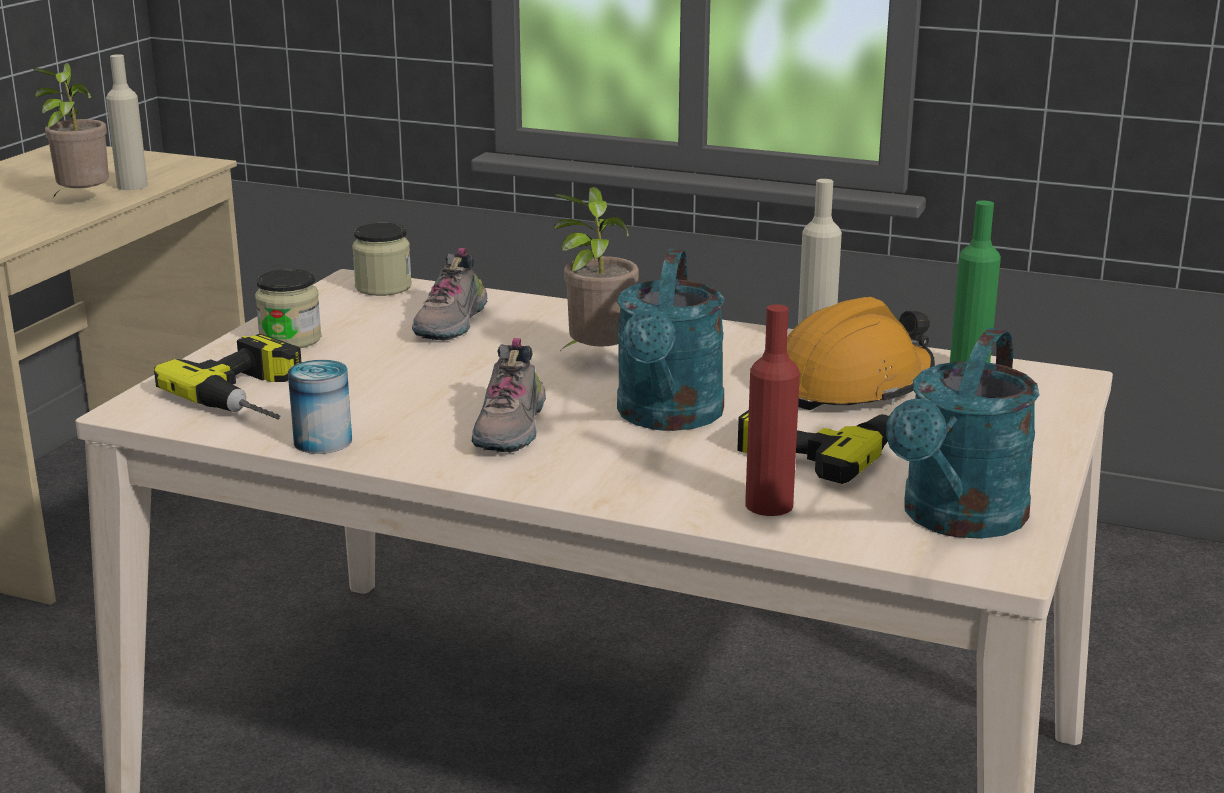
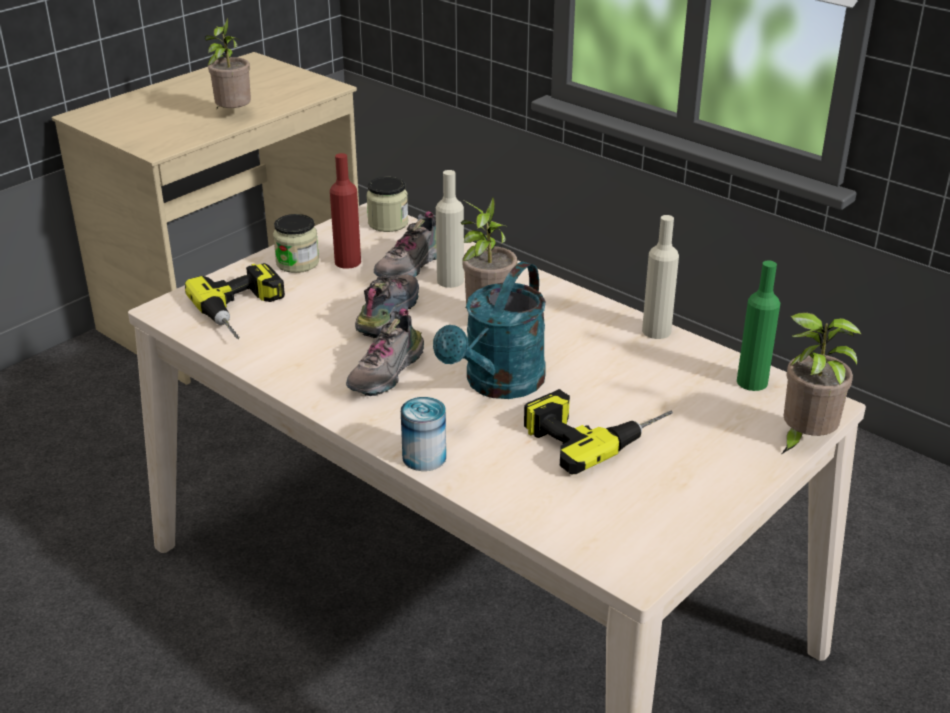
camera: 20 degrees right, 10 degrees up
beige bottle [106,54,148,190] -> beige bottle moved to [436,170,464,288]
can [288,360,352,454] -> can moved to [401,397,446,471]
red bottle [745,304,800,516] -> red bottle moved to [330,153,361,269]
orange hard hat [787,297,935,410] -> none
turquoise watering can [886,328,1040,539] -> none
none -> shoe [355,275,419,338]
none -> potted plant [782,312,862,454]

